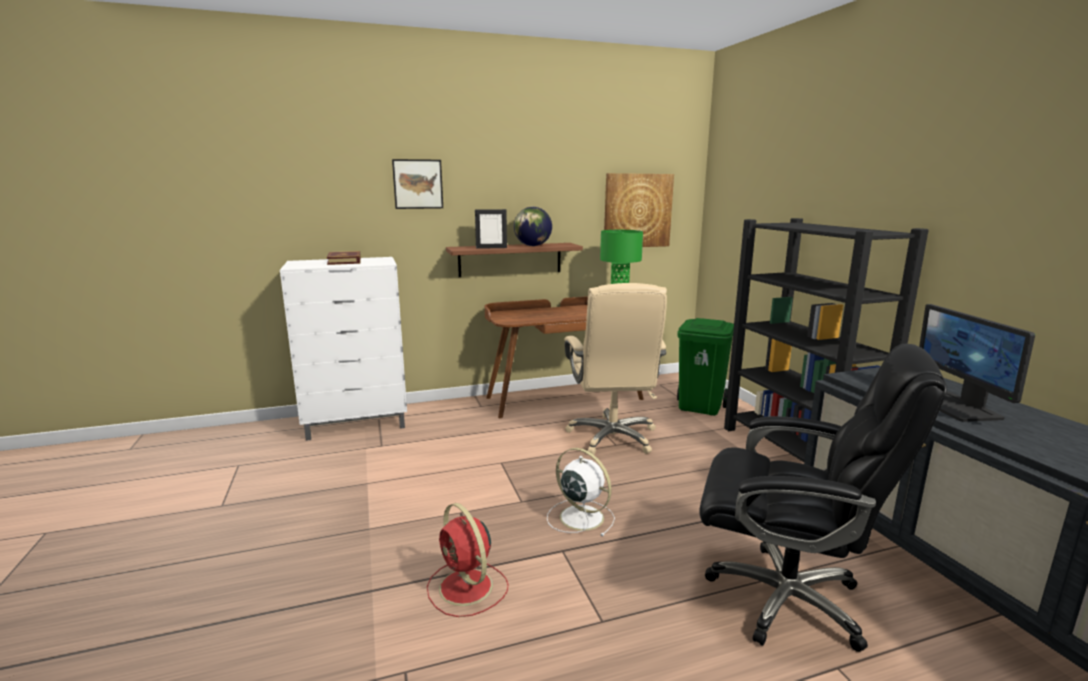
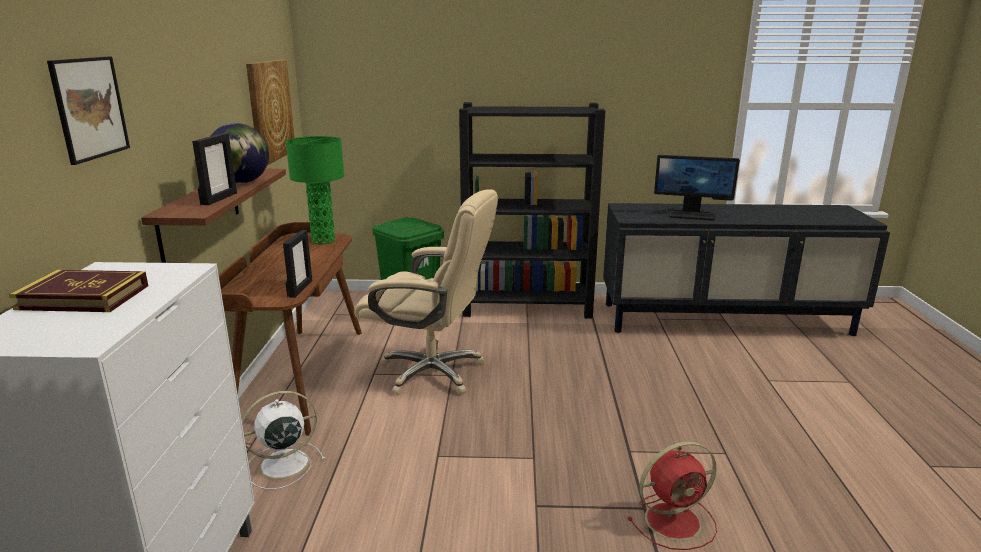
camera: 70 degrees left, 5 degrees up
white fan [547,448,615,536] -> white fan moved to [242,391,325,490]
black office chair [699,344,947,652] -> none
none -> picture frame [283,230,312,298]

